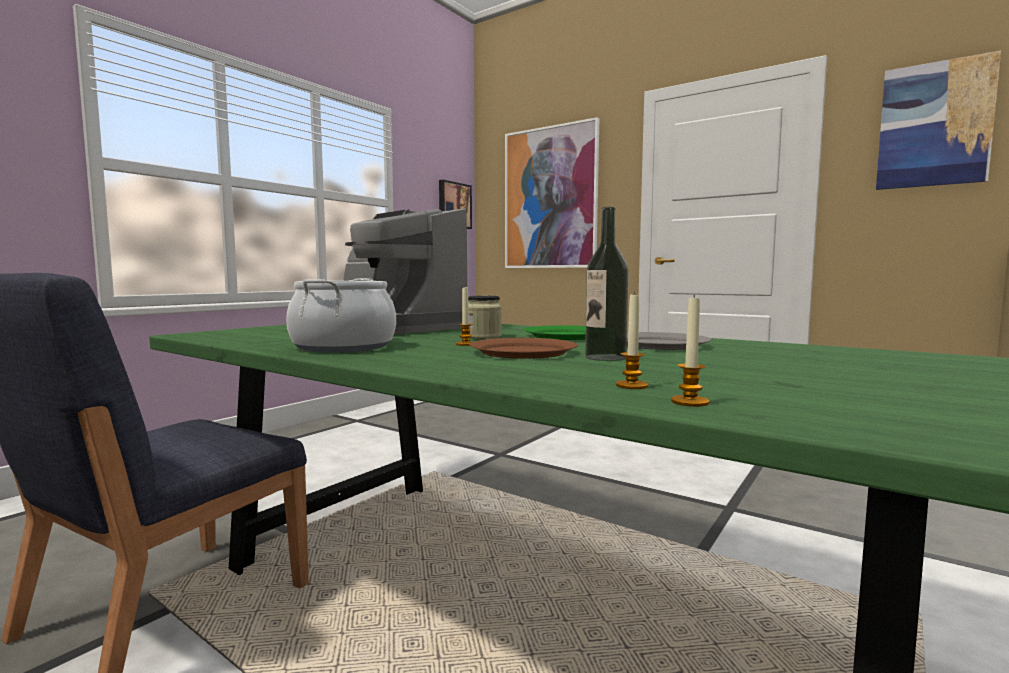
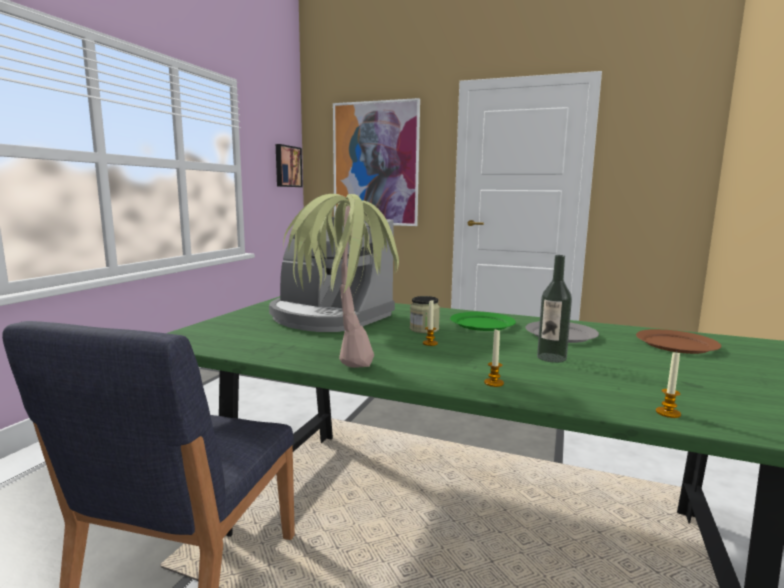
camera: 15 degrees left, 5 degrees up
cooking pot [286,278,396,353] -> potted plant [283,194,399,368]
brown plate [469,338,578,359] -> brown plate moved to [636,329,721,354]
candle [616,292,648,389] -> candle moved to [484,330,504,387]
picture [876,50,1001,190] -> none

